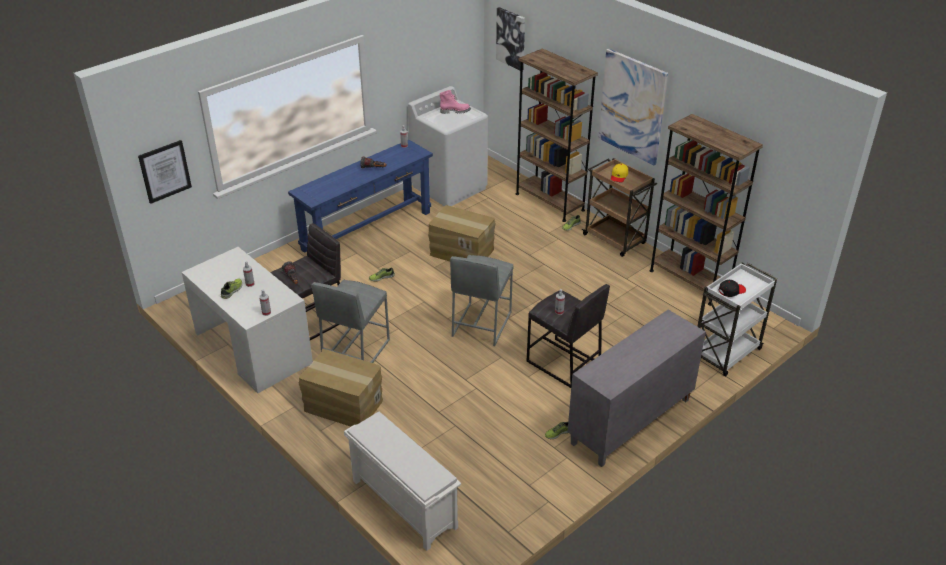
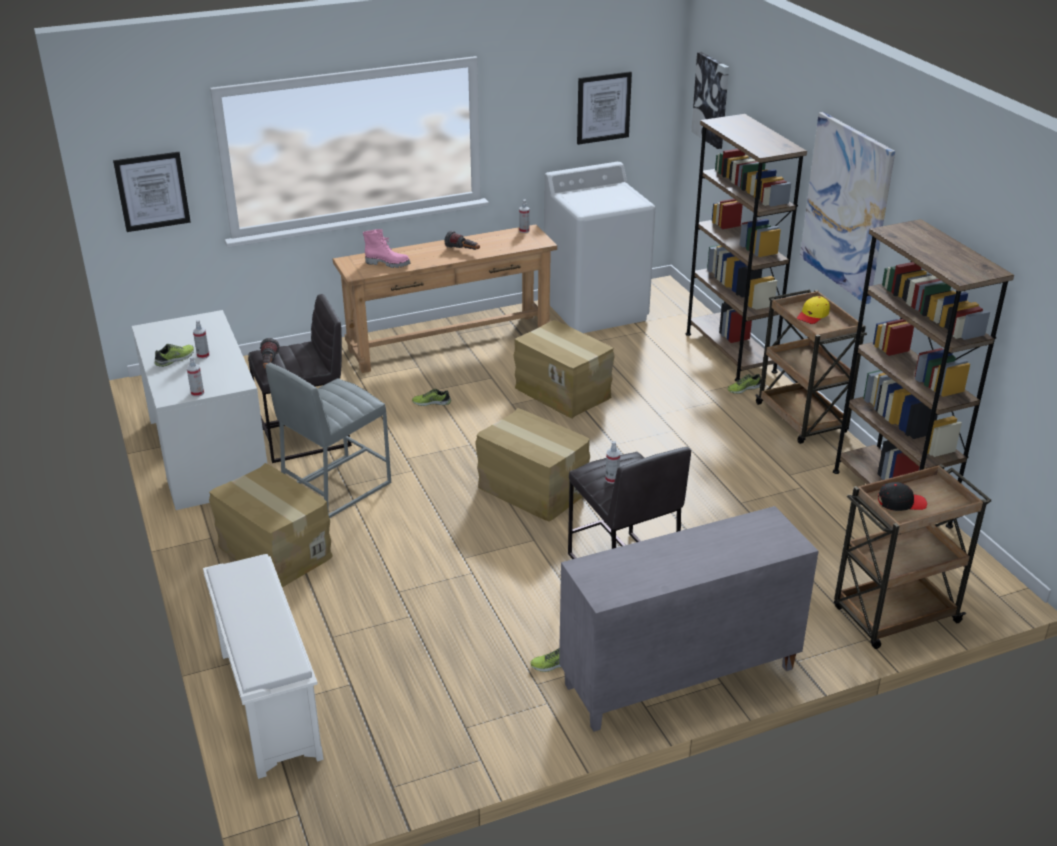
camera: 20 degrees right, 5 degrees down
blue console table [288,140,433,253] -> brown console table [333,224,557,373]
pink boot [439,90,471,114] -> pink boot moved to [363,229,410,268]
grey stool [450,255,513,346] -> cardboard box [475,408,590,522]
white cart [697,262,777,377] -> brown cart [834,464,991,649]
none -> picture [577,71,632,145]

